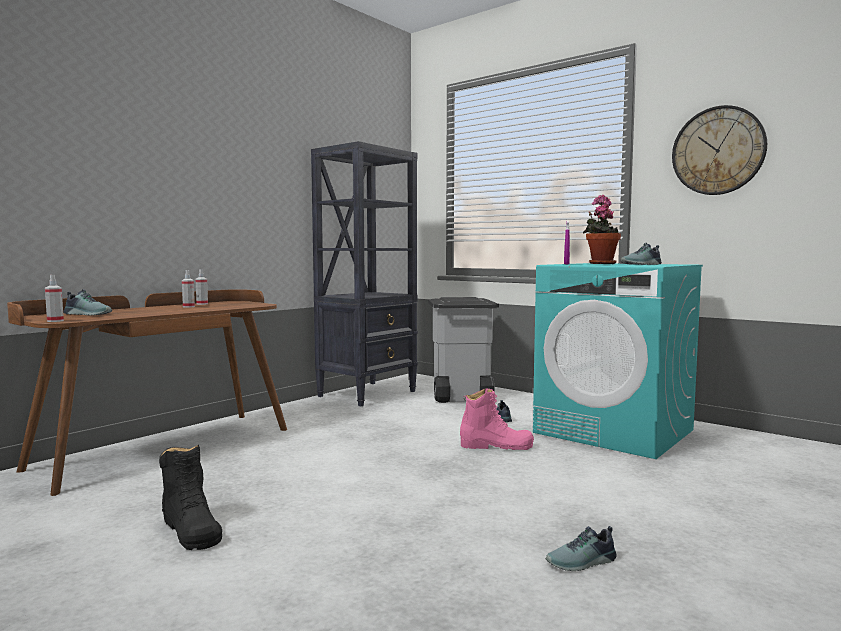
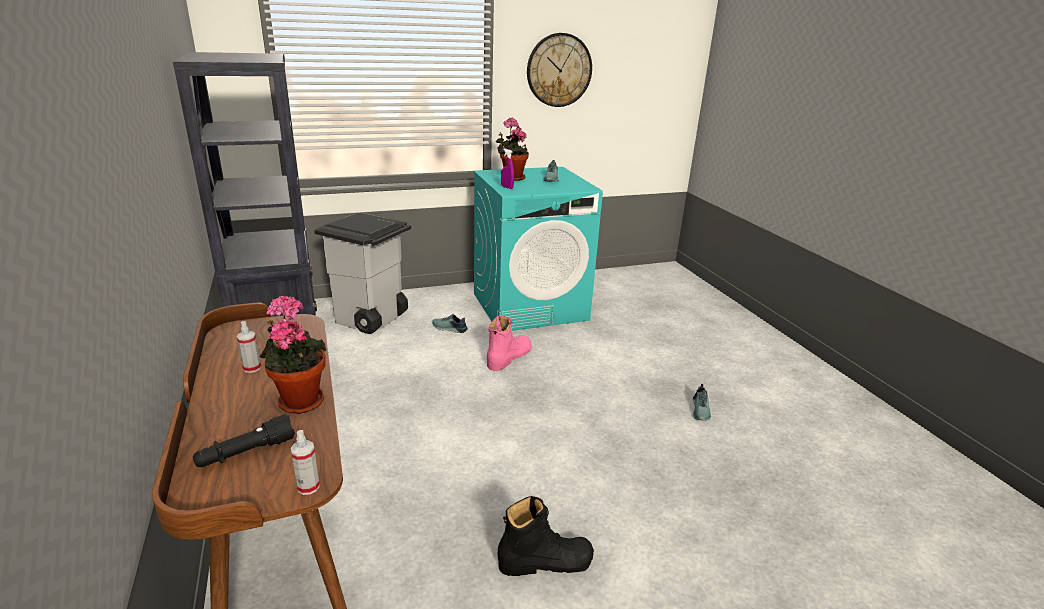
camera: 60 degrees left, 20 degrees up
shoe [64,289,112,315] -> black flashlight [193,414,295,467]
spray bottle [196,269,208,305] -> none
none -> potted plant [259,296,327,414]

